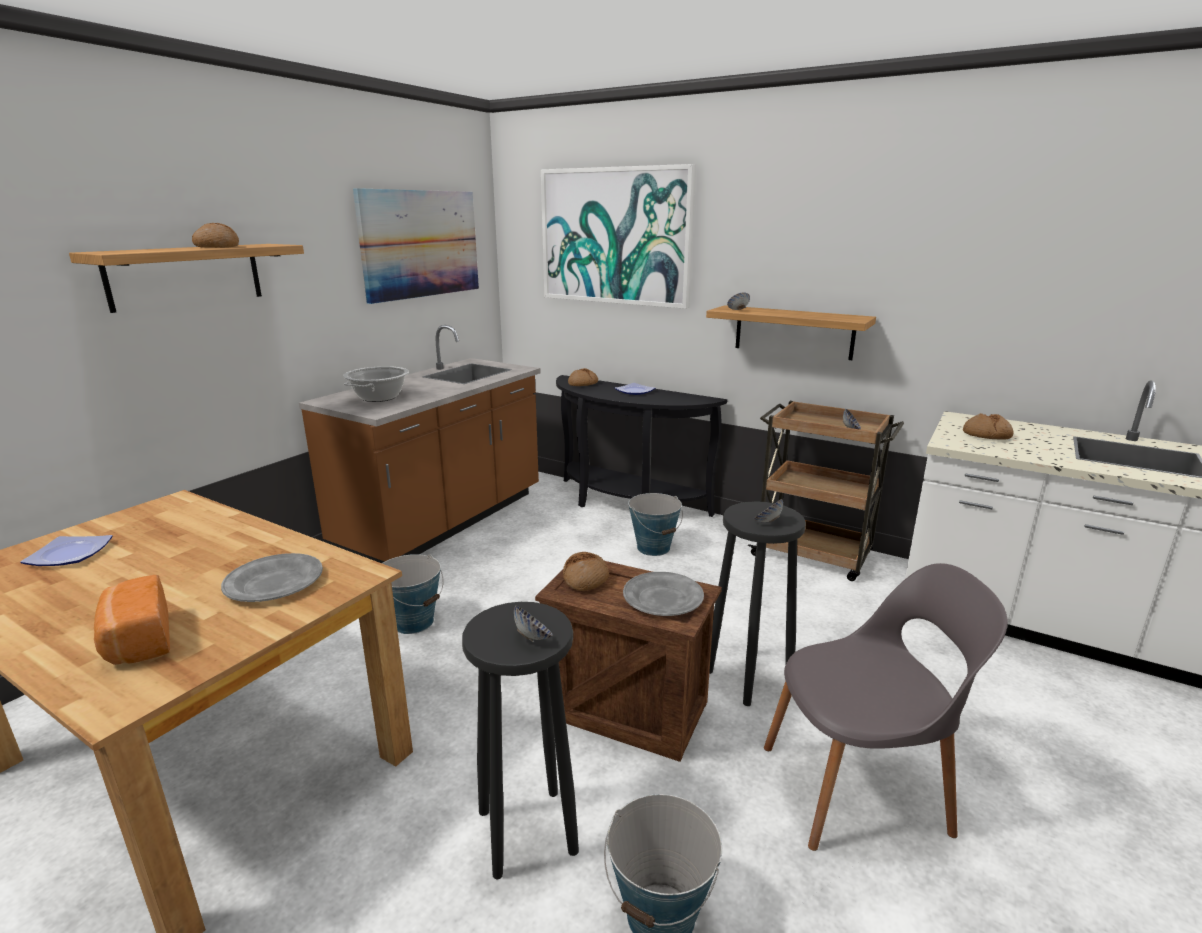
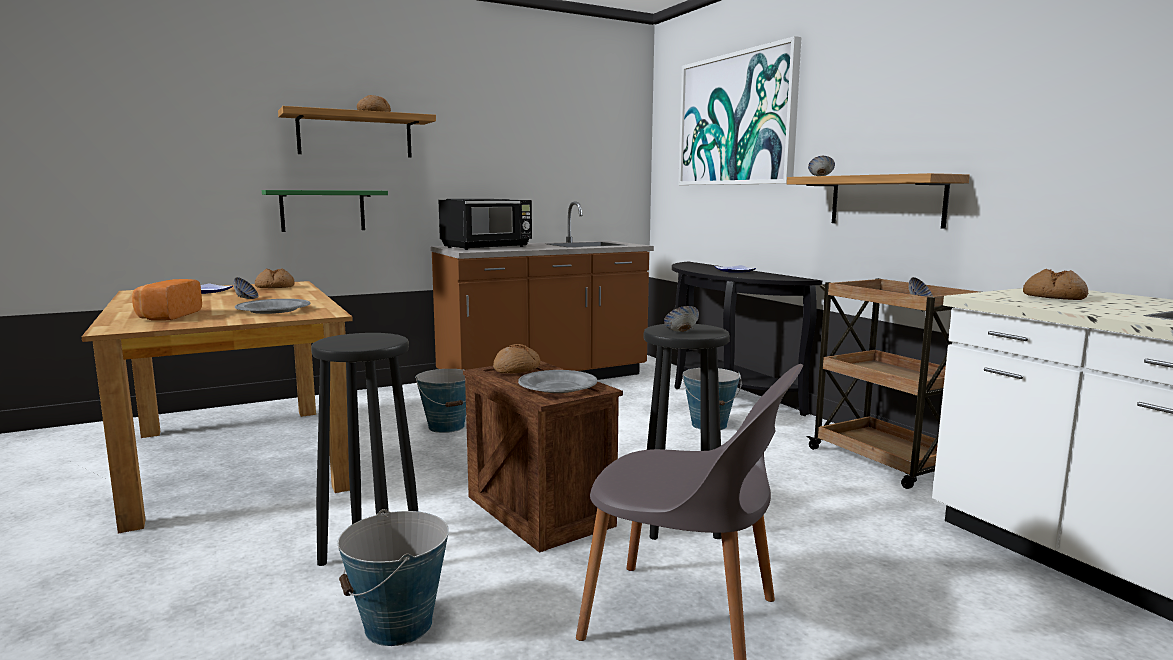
camera: 30 degrees right, 10 degrees down
cooking pot [343,366,409,402] -> black microwave [438,199,532,250]
picture [353,188,479,304] -> none
bowl [514,606,553,642] -> bowl moved to [233,277,258,299]
bread [568,368,598,386] -> bread moved to [255,268,295,288]
none -> green shelf [262,190,388,232]

